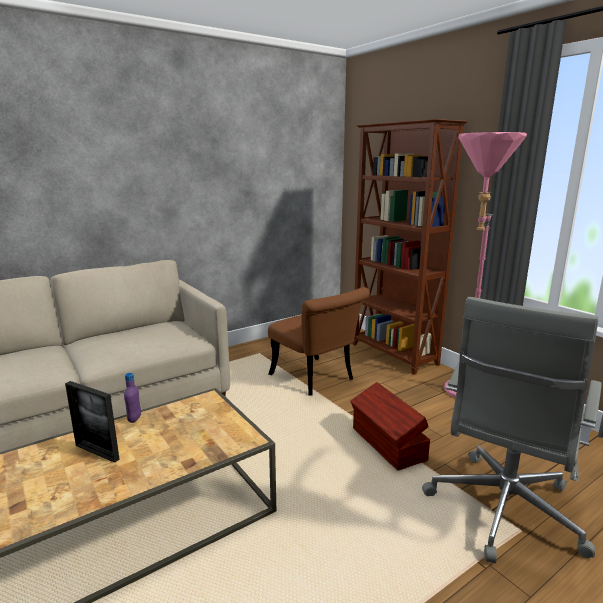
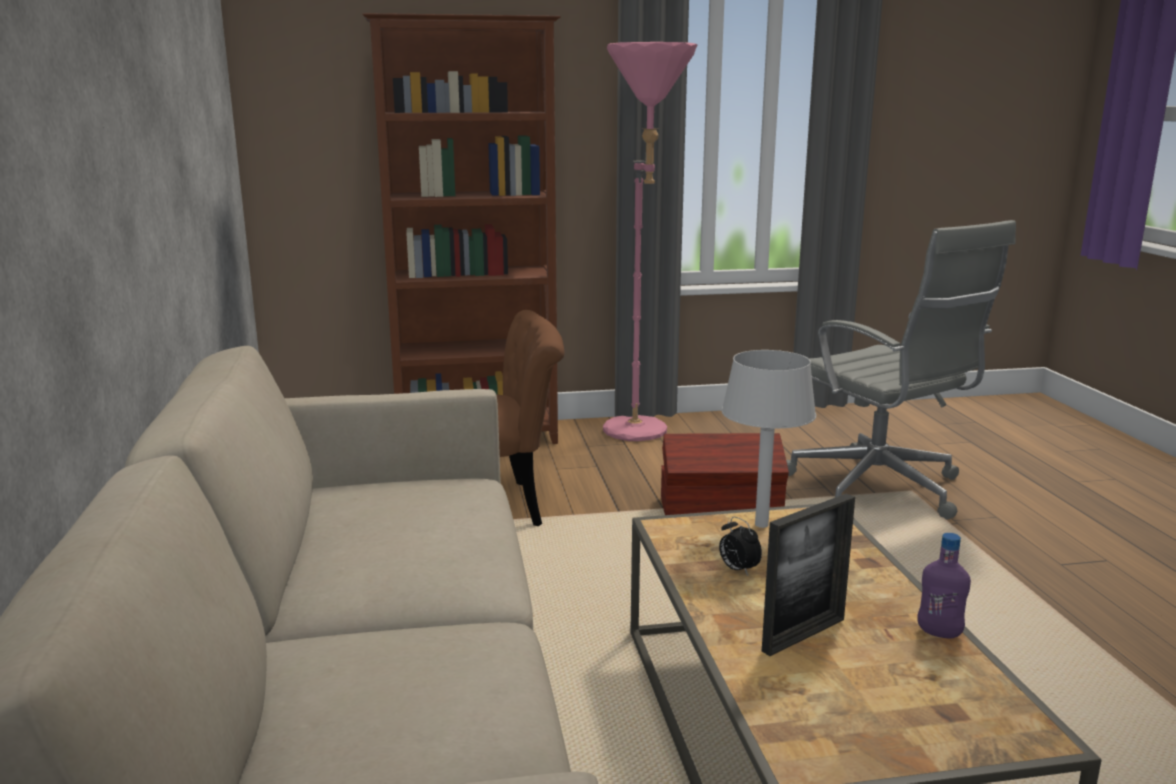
camera: 65 degrees left, 0 degrees up
purple bottle [124,373,141,423] -> purple bottle moved to [917,533,971,639]
none -> alarm clock [719,517,762,576]
none -> grey table lamp [721,350,816,528]

